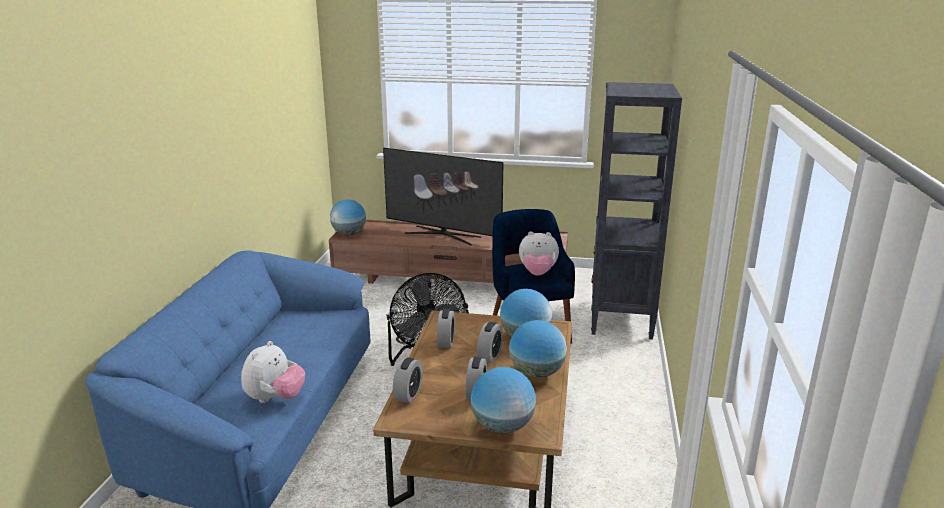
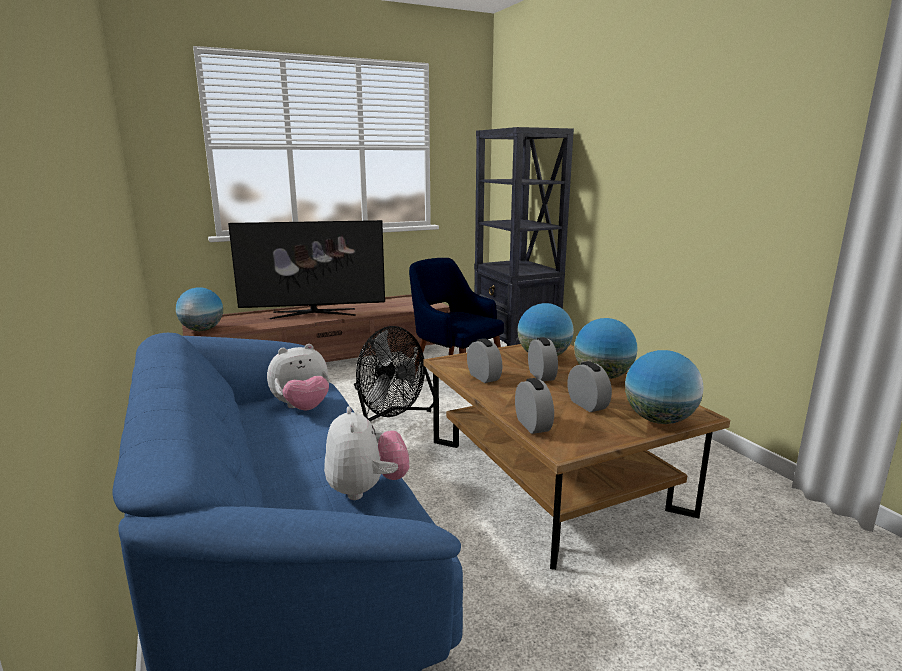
camera: 35 degrees left, 5 degrees down
plush toy [519,231,559,276] -> plush toy moved to [267,344,329,410]

